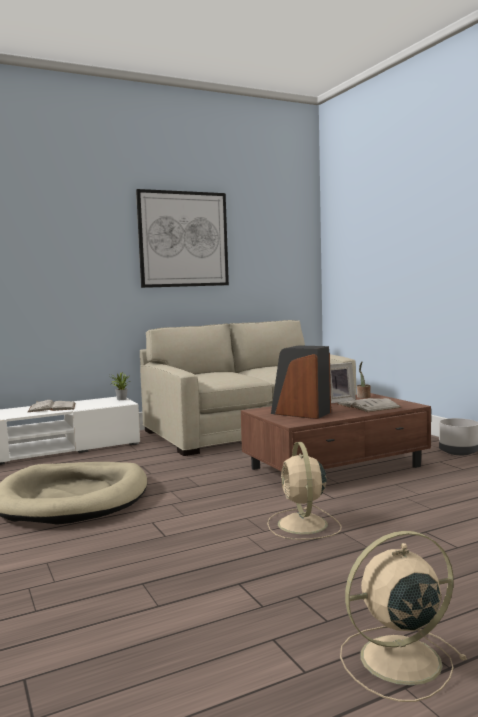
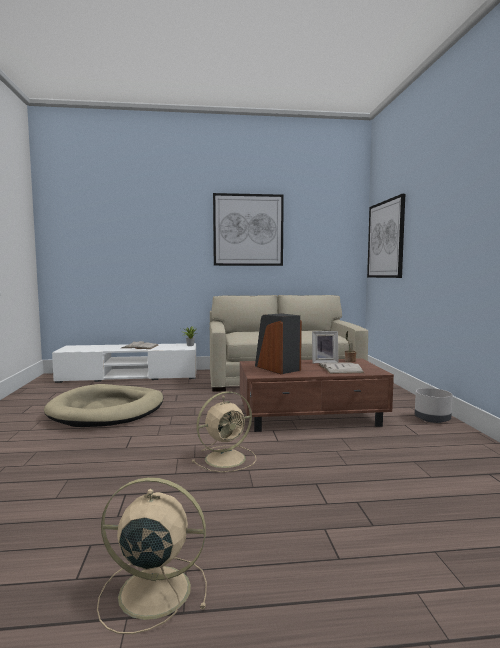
camera: 20 degrees right, 0 degrees up
beige fan [267,442,341,540] -> beige fan turned 135 degrees counterclockwise [192,391,256,472]
none -> picture [367,194,405,278]

